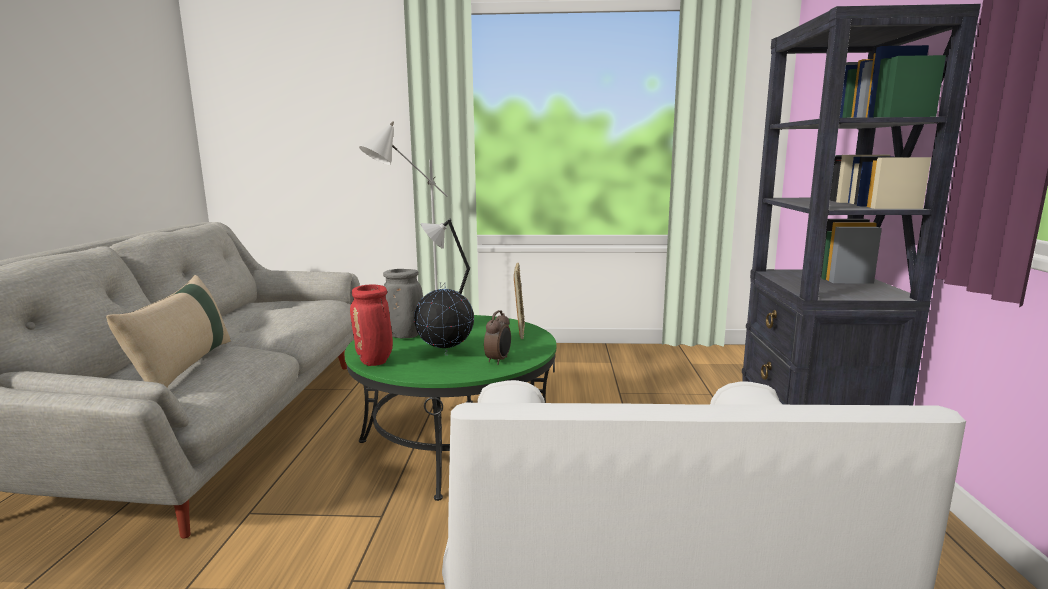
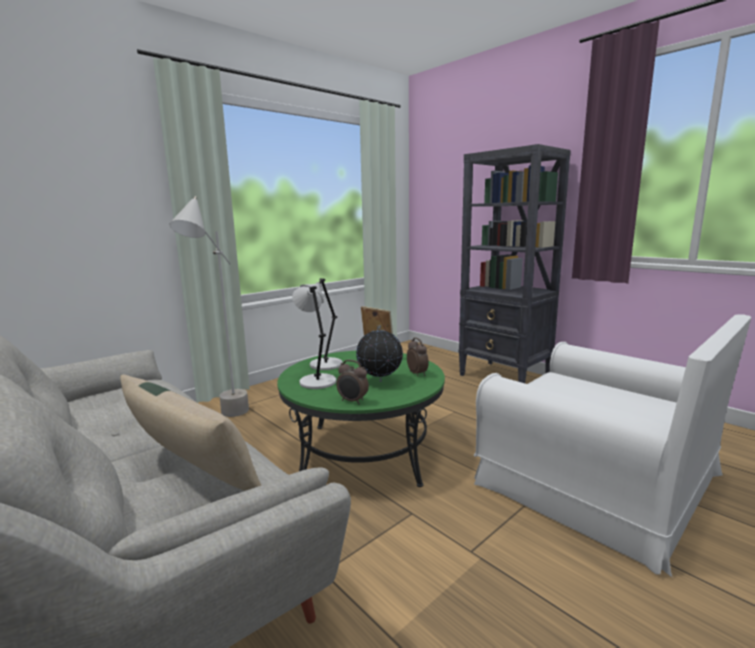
camera: 45 degrees left, 0 degrees up
red vase [350,284,393,366] -> alarm clock [336,360,369,404]
grey vase [383,269,423,338] -> grey table lamp [292,286,336,389]

